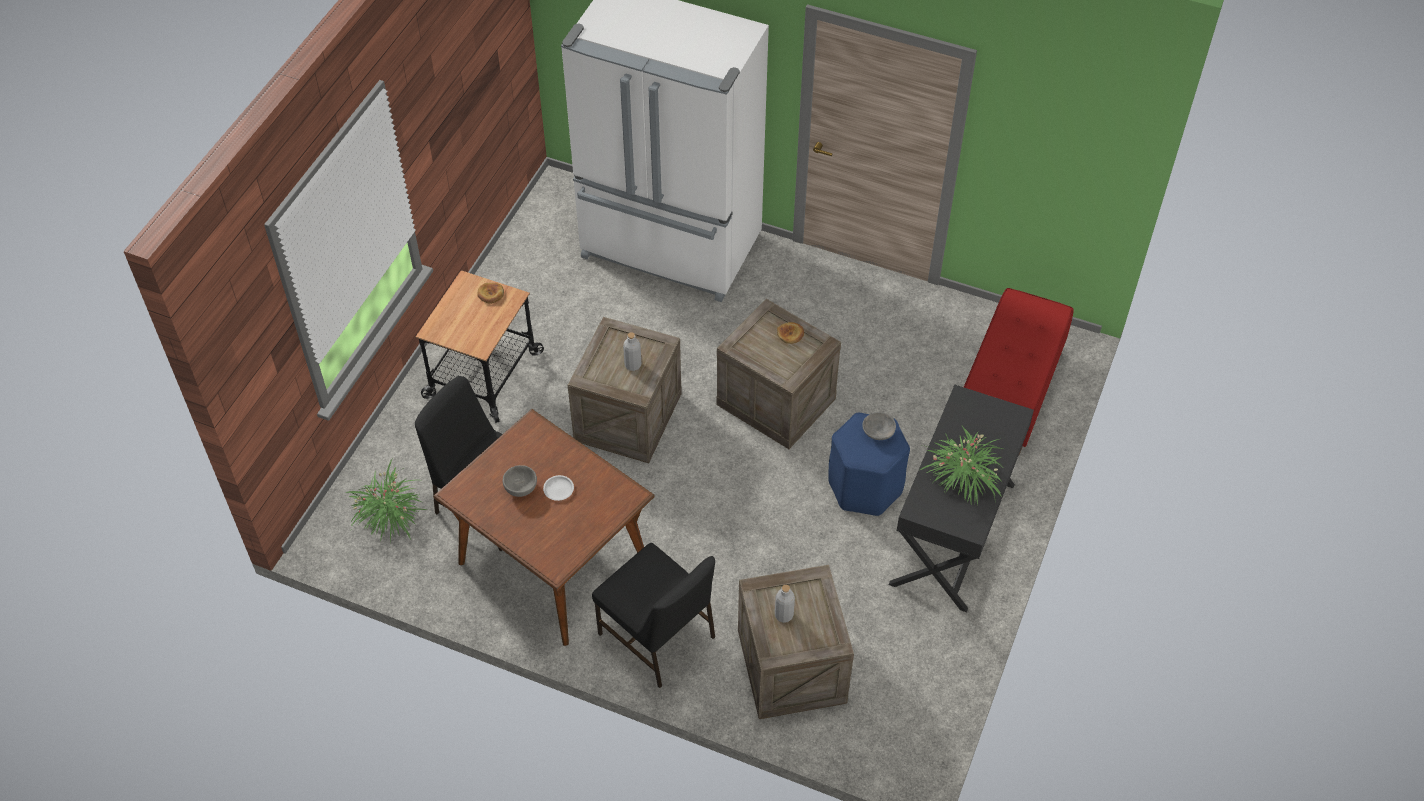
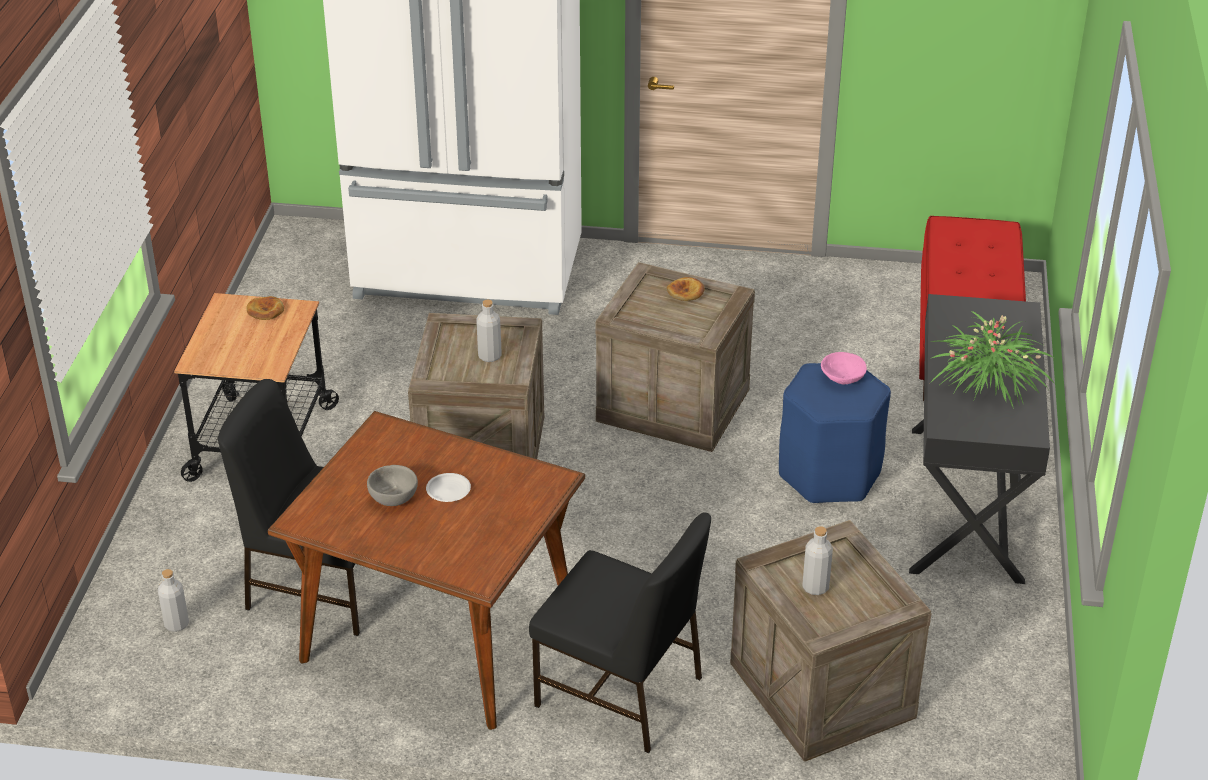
camera: 15 degrees left, 15 degrees down
potted plant [345,459,427,542] -> grey bottle [158,569,189,632]
grey bowl [862,412,896,440] -> pink bowl [821,352,867,384]

